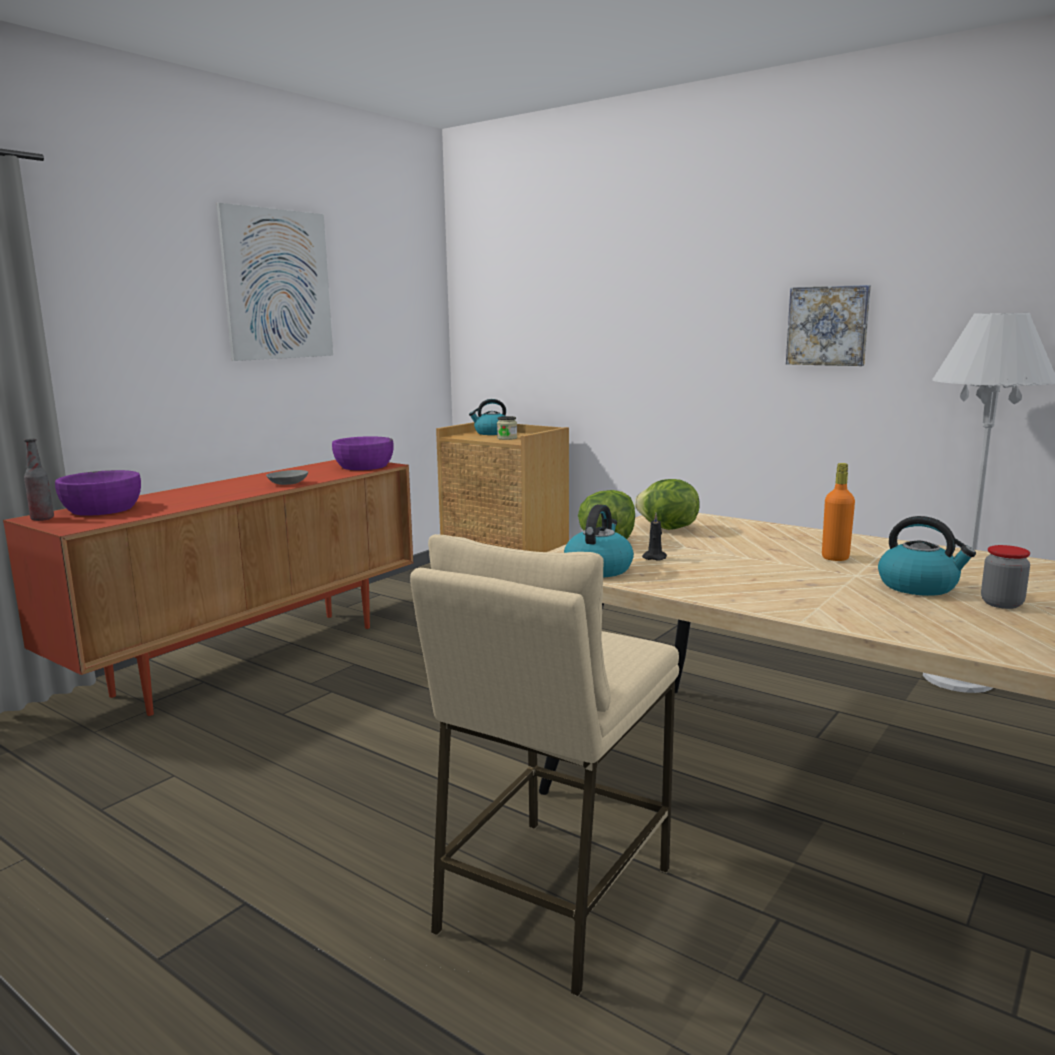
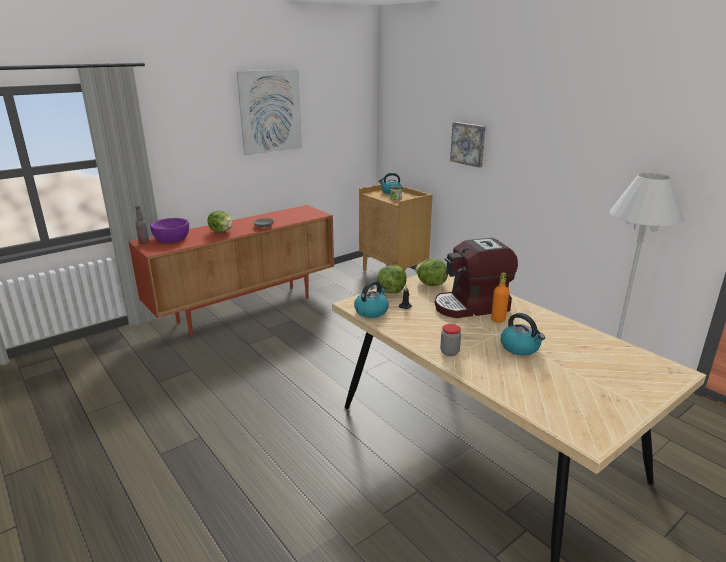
camera: 15 degrees right, 10 degrees up
purple bowl [332,436,394,470] -> none
beige stool [410,534,679,997] -> none
picture [786,285,871,366] -> picture moved to [450,122,486,167]
jar [981,545,1030,609] -> jar moved to [440,324,461,356]
none -> lettuce [208,210,233,233]
none -> coffee machine [435,238,518,318]

